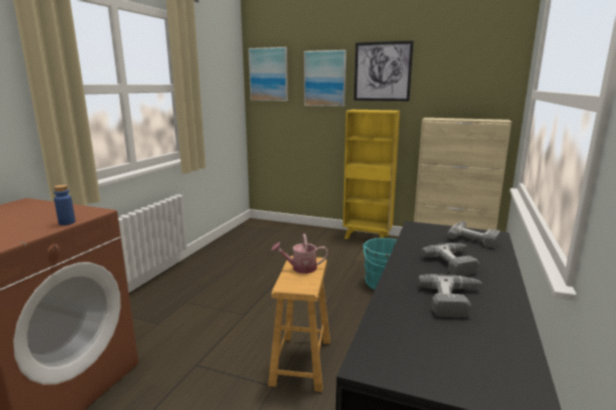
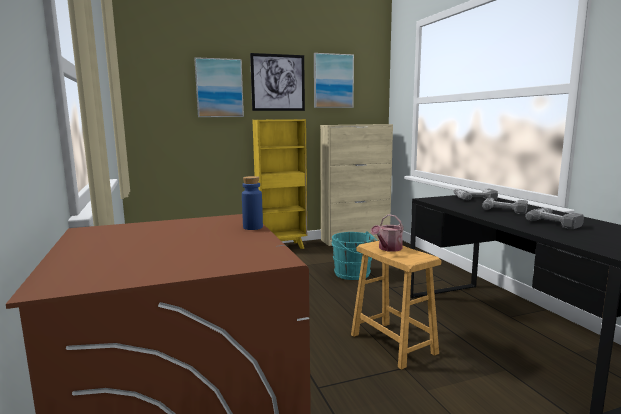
camera: 40 degrees left, 5 degrees down
picture [248,47,288,101] -> picture moved to [314,53,354,108]

